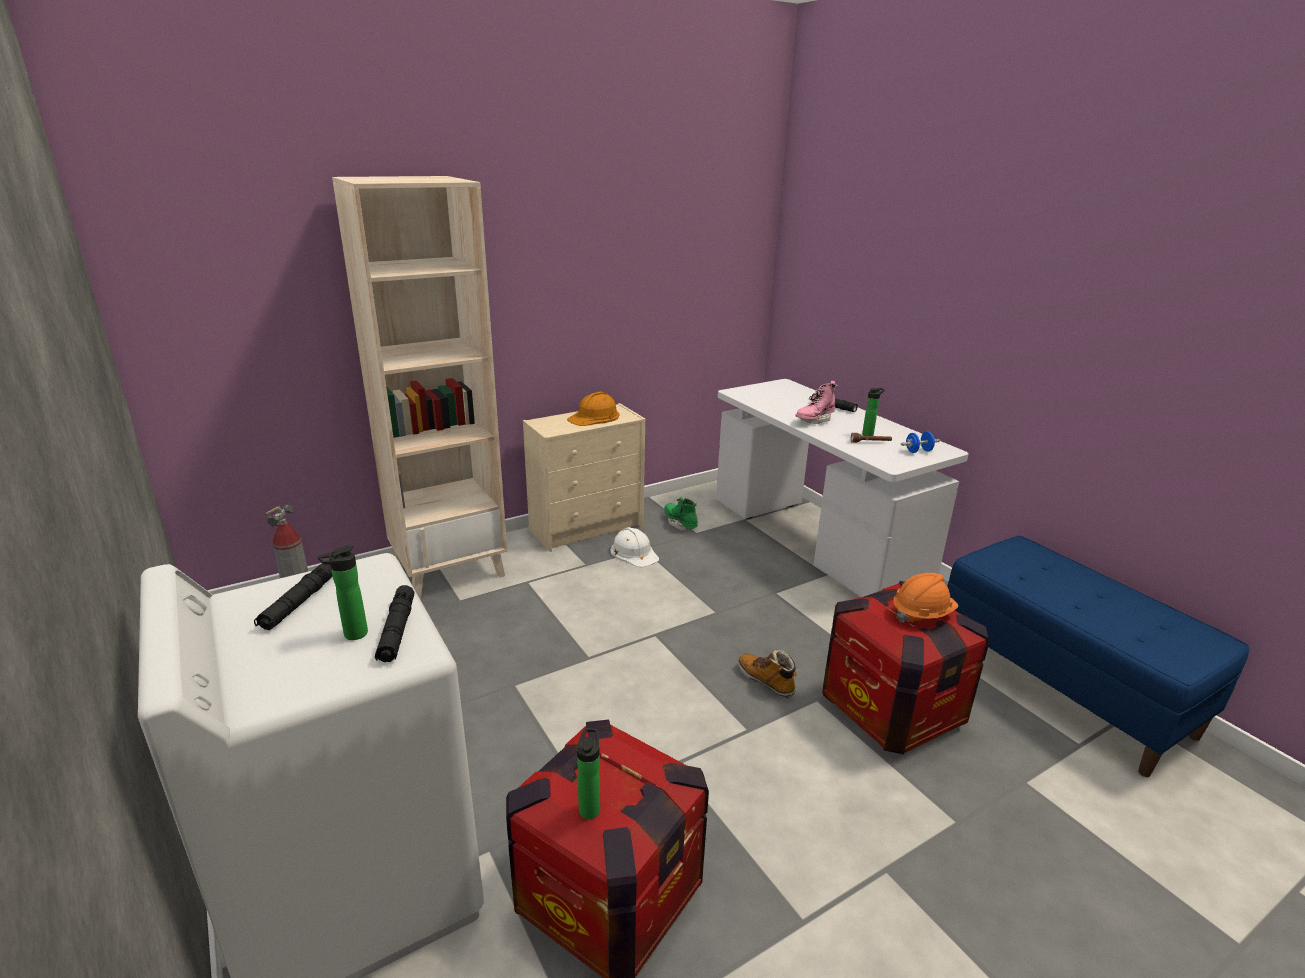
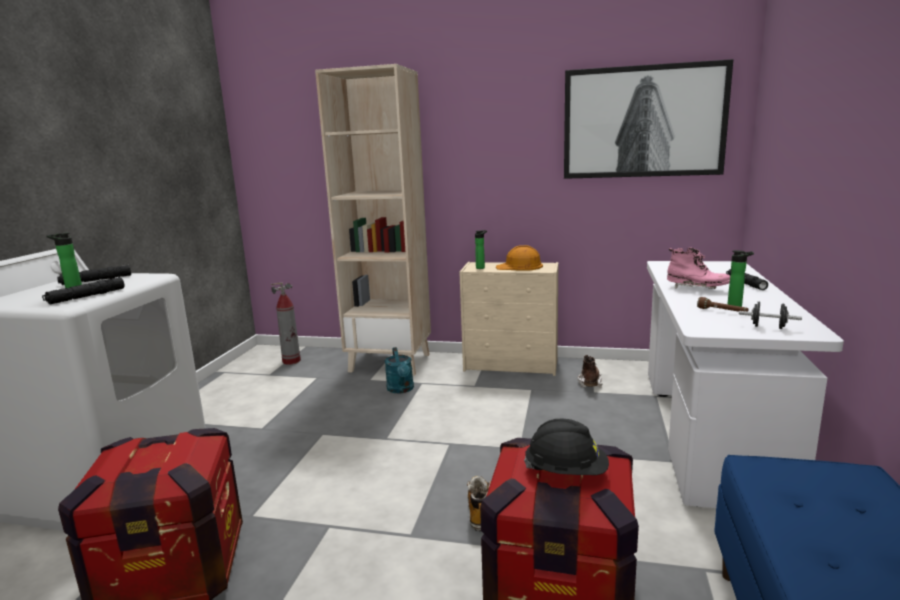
camera: 45 degrees right, 10 degrees down
bottle [577,728,600,819] -> bottle moved to [475,230,487,269]
white hard hat [611,527,659,567] -> none
green boot [664,498,698,531] -> brown boot [578,355,602,388]
pink boot [796,381,838,424] -> pink boot turned 150 degrees counterclockwise [667,247,730,289]
orange hard hat [893,573,958,623] -> black hard hat [524,419,609,475]
blue dumbbell [901,431,940,453] -> black dumbbell [739,302,802,329]
none -> turquoise watering can [385,347,414,393]
none -> picture [564,59,733,179]

